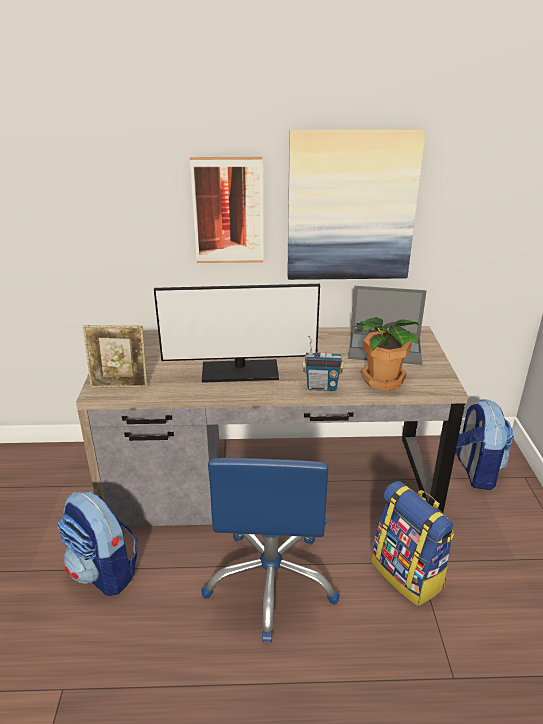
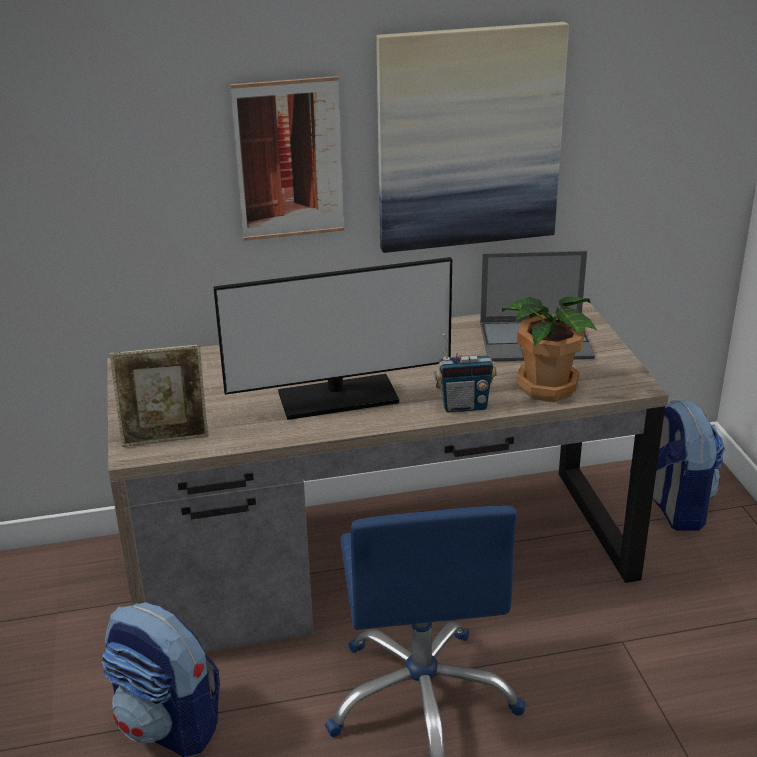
camera: 10 degrees left, 0 degrees up
backpack [372,481,455,606] -> none

